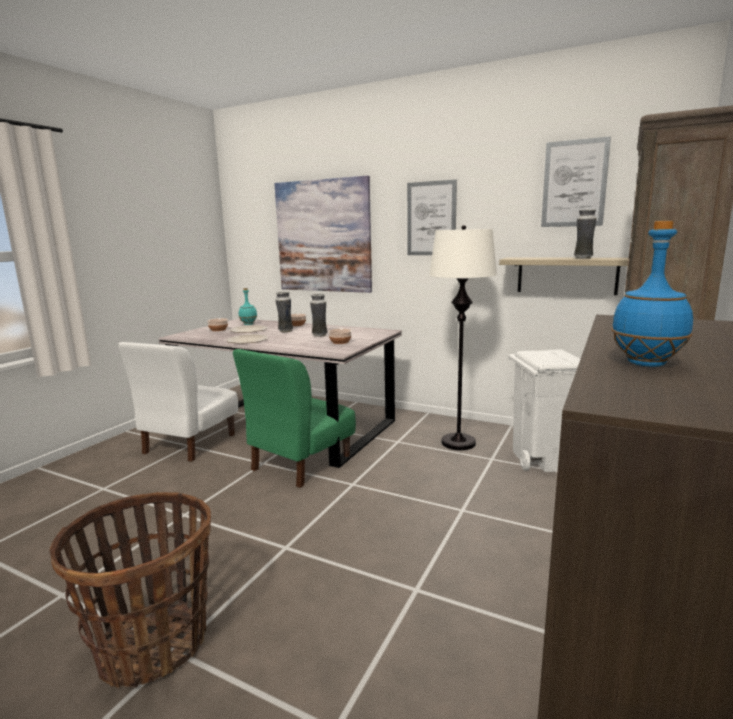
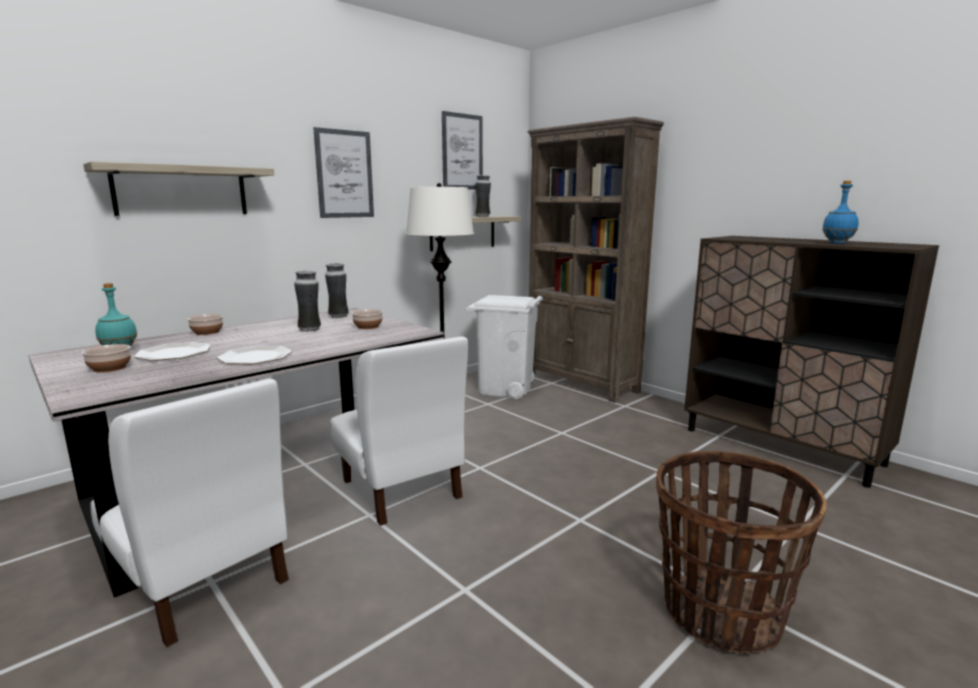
camera: 70 degrees left, 0 degrees up
green chair [233,349,356,488] -> white chair [330,336,468,526]
picture [274,176,372,293] -> shelf [83,162,274,216]
vase [276,291,293,332] -> vase moved to [325,263,349,318]

